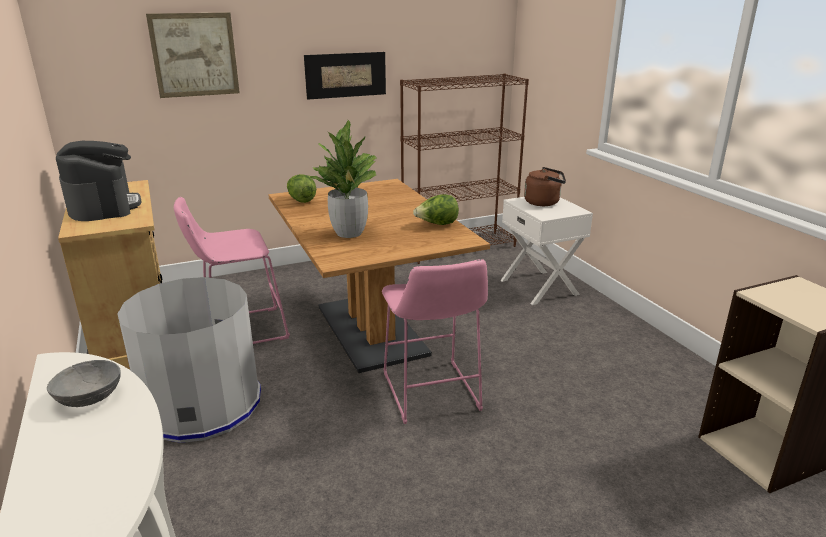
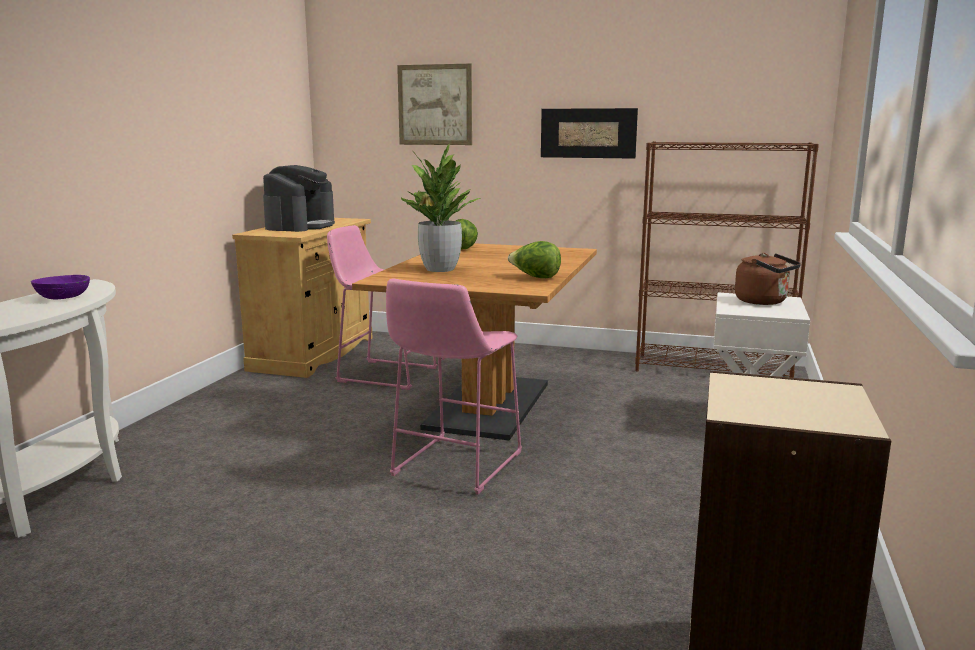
camera: 40 degrees right, 10 degrees down
grey bowl [47,360,121,407] -> purple bowl [31,275,90,299]
grey trash can [118,277,261,443] -> none

